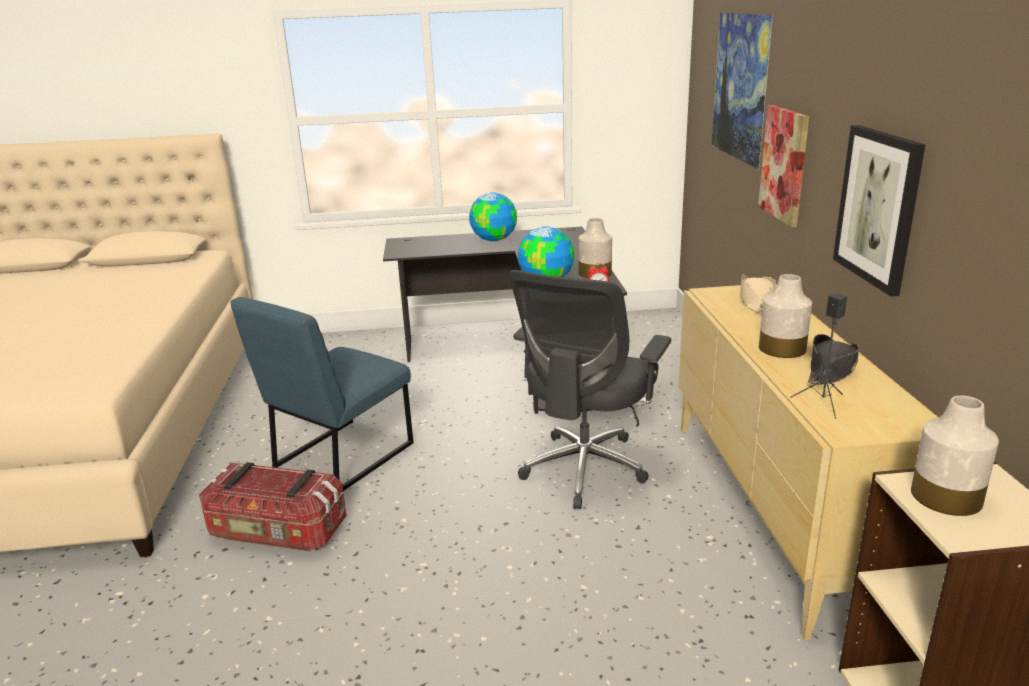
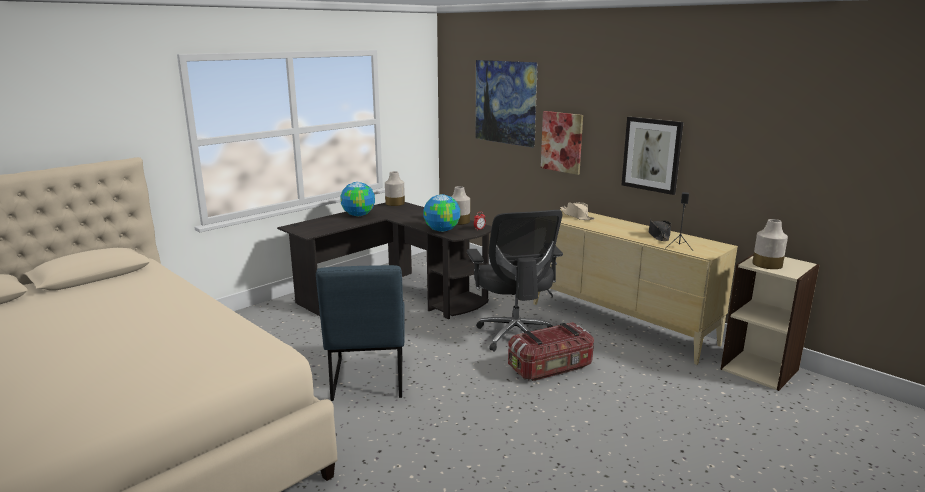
camera: 40 degrees left, 5 degrees down
storage box [199,462,347,552] -> storage box moved to [508,322,594,381]
beige vase [759,274,812,358] -> beige vase moved to [385,171,405,206]

